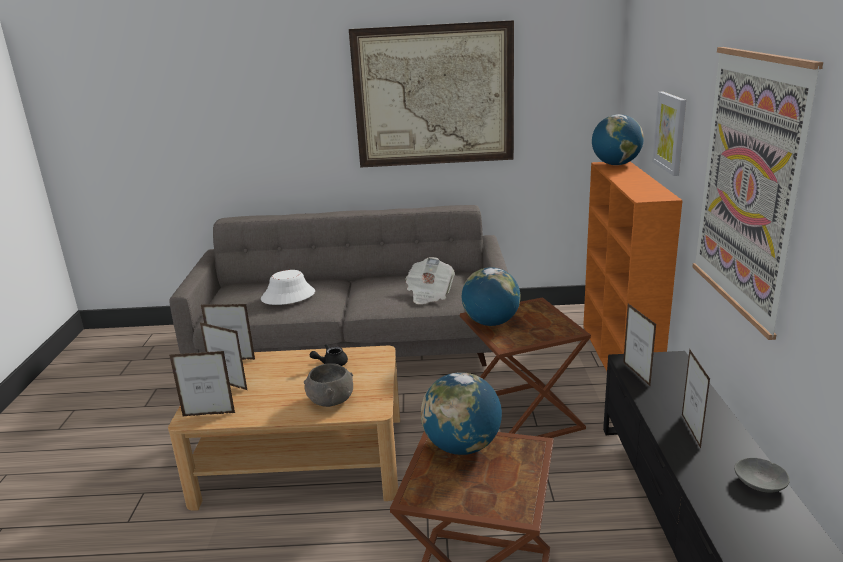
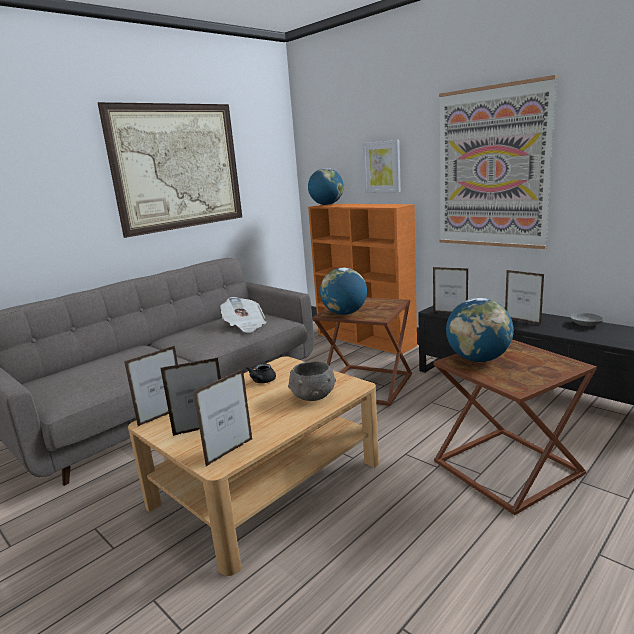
camera: 45 degrees left, 5 degrees down
white hat [261,270,315,305] -> none

